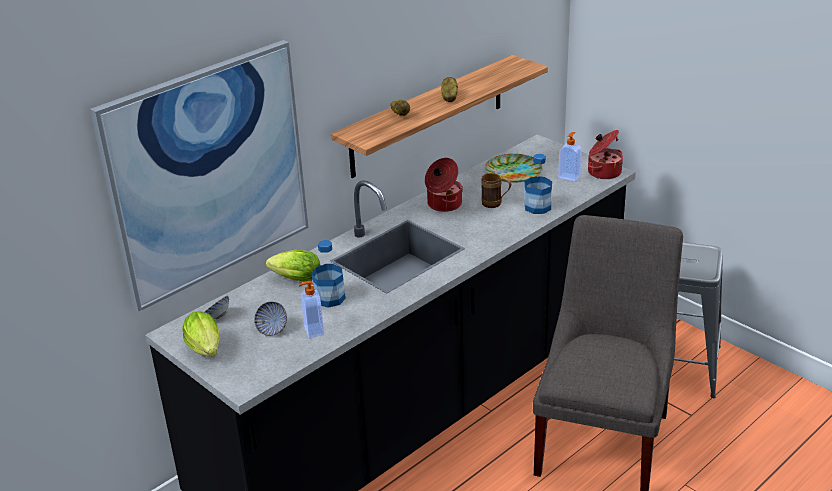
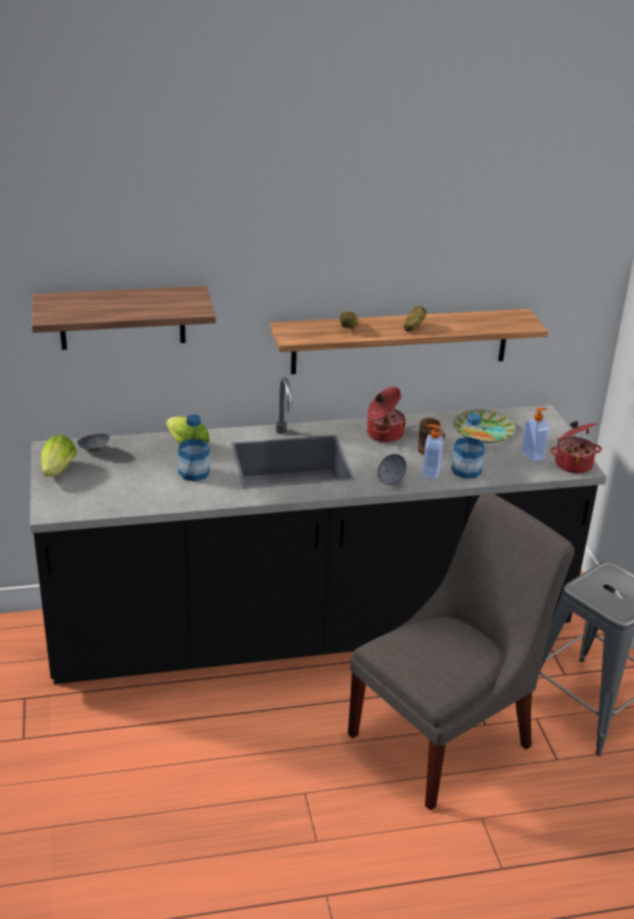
camera: 30 degrees right, 0 degrees up
picture [90,40,309,312] -> shelf [32,286,216,350]
bowl [254,301,287,336] -> bowl moved to [377,454,407,485]
soap dispenser [299,281,324,338] -> soap dispenser moved to [422,424,443,480]

